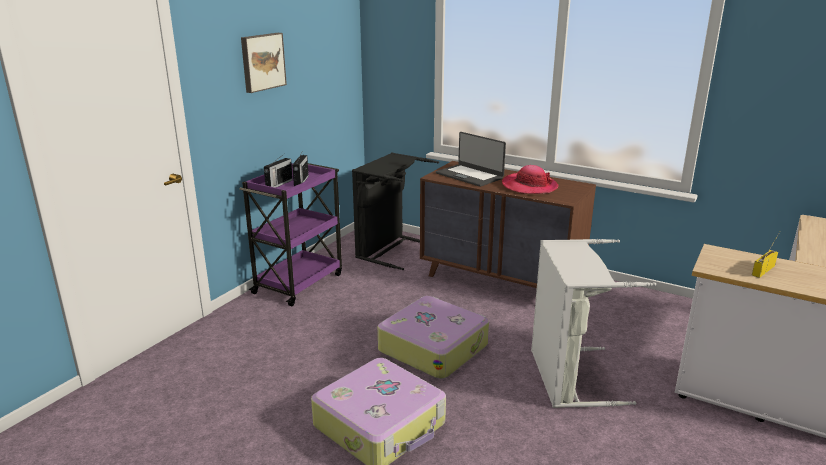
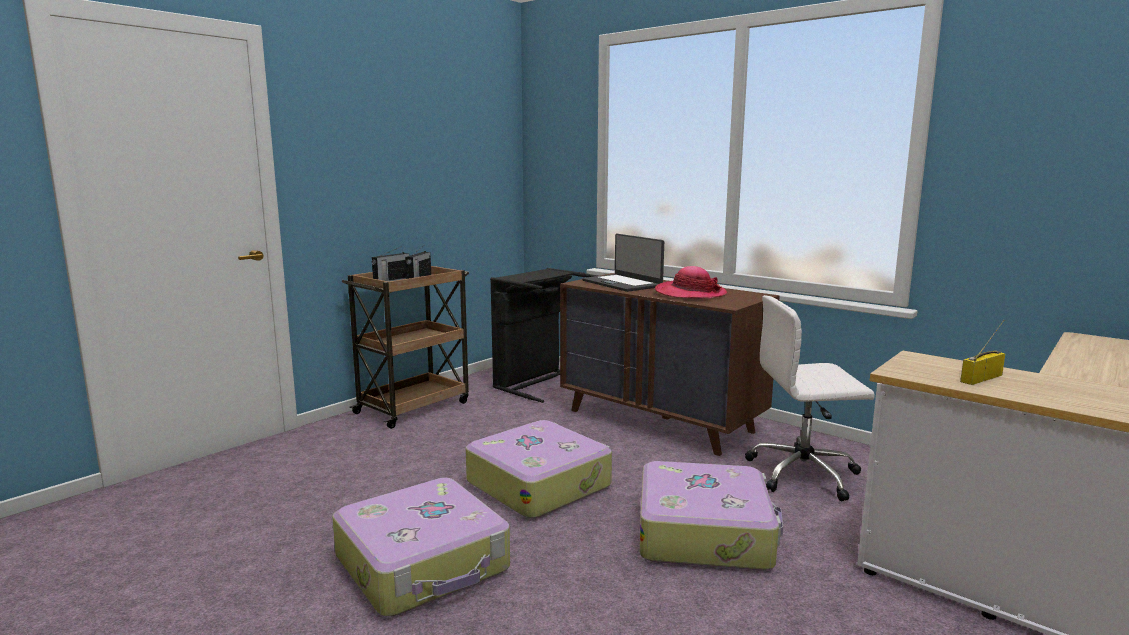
camera: 10 degrees right, 10 degrees down
purple cart [240,163,342,306] -> brown cart [342,266,469,429]
picture [241,33,287,93] -> none
grey laundry basket [531,239,656,408] -> suitcase [640,461,783,570]
none -> white office chair [745,295,875,502]

